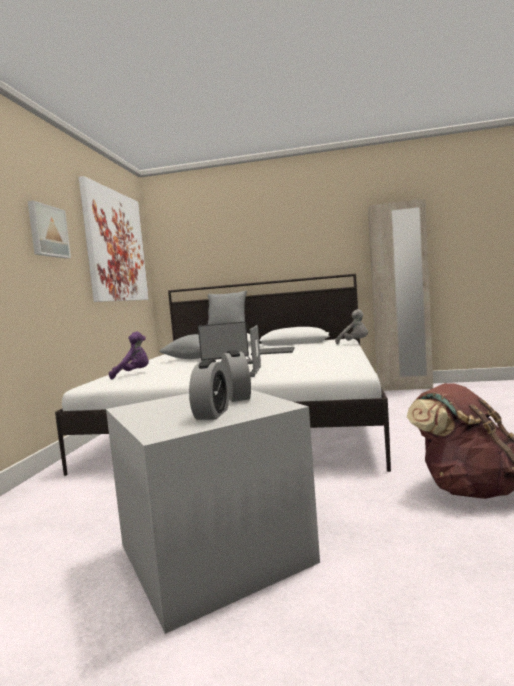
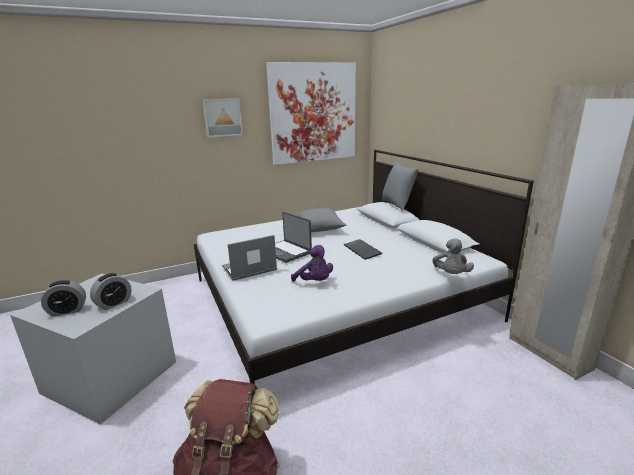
camera: 55 degrees right, 15 degrees up
purple plush toy [109,332,149,379] -> purple plush toy moved to [291,245,333,281]

